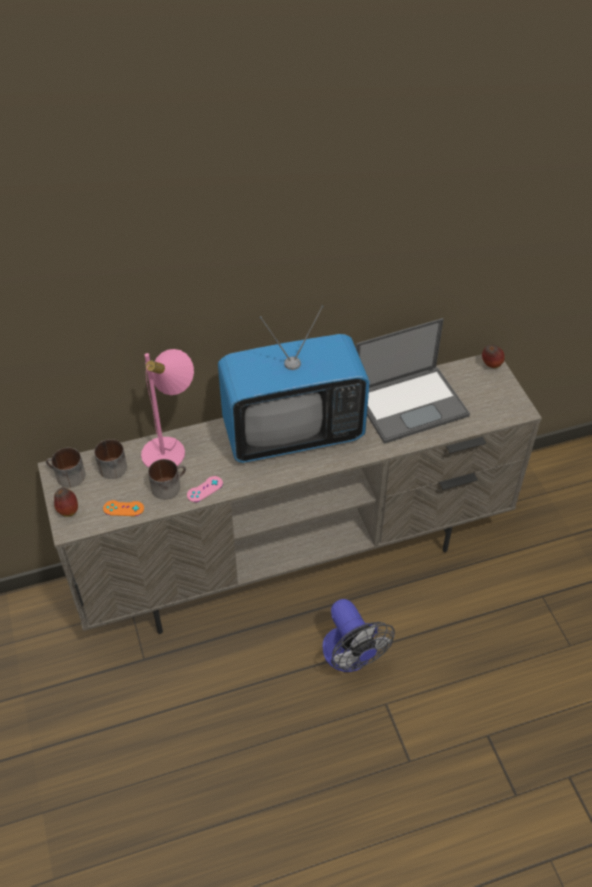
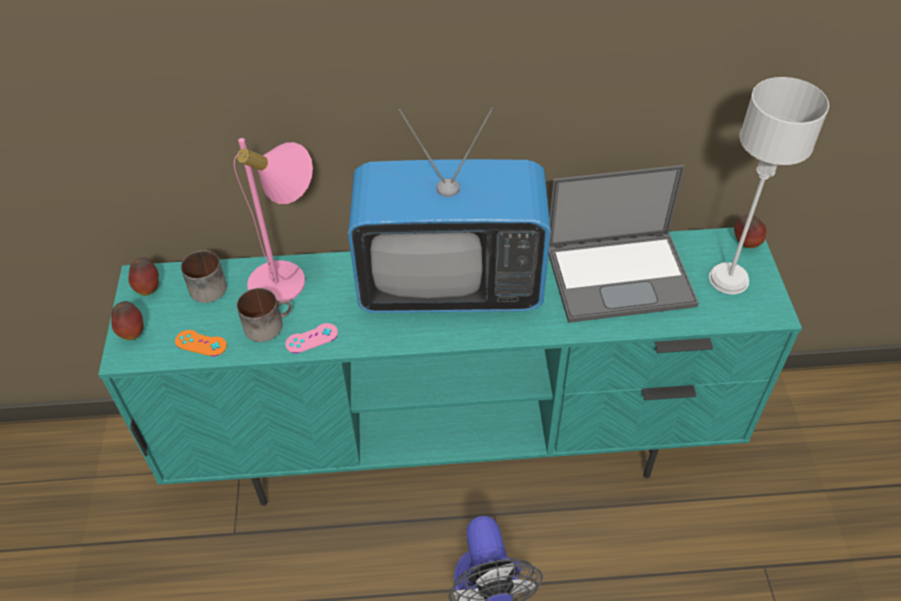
camera: 15 degrees right, 0 degrees up
beige tv stand [38,354,542,634] -> turquoise tv stand [98,227,802,506]
mug [46,447,86,488] -> apple [129,258,159,296]
none -> grey table lamp [709,77,829,294]

